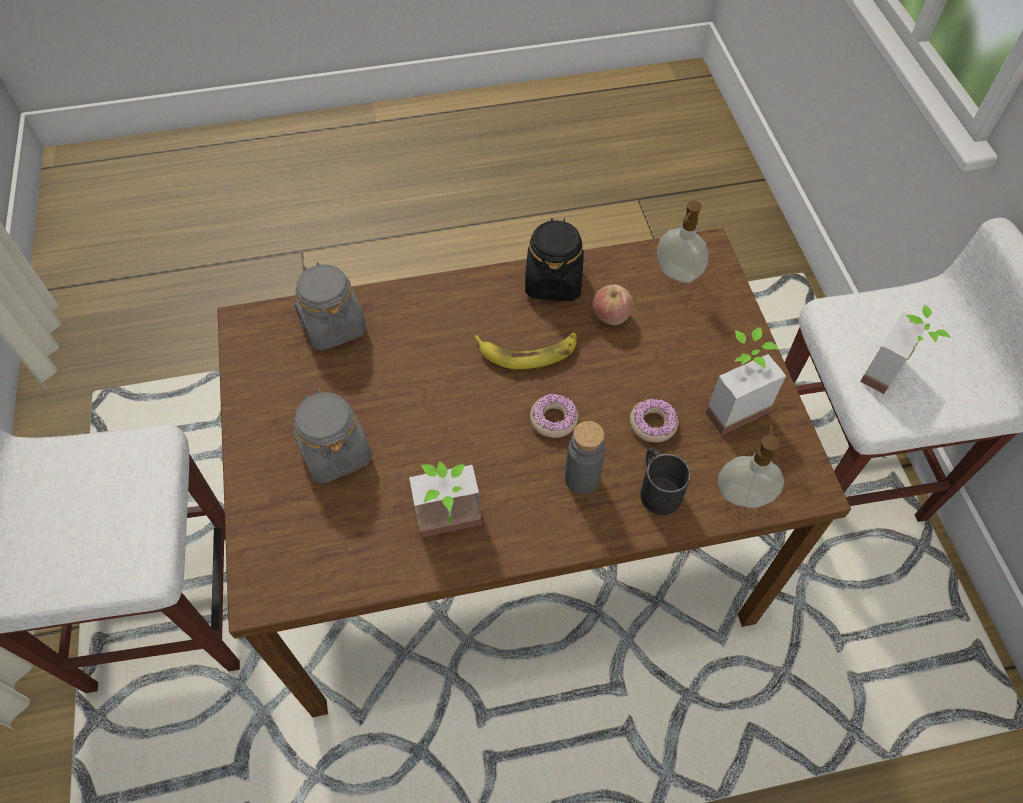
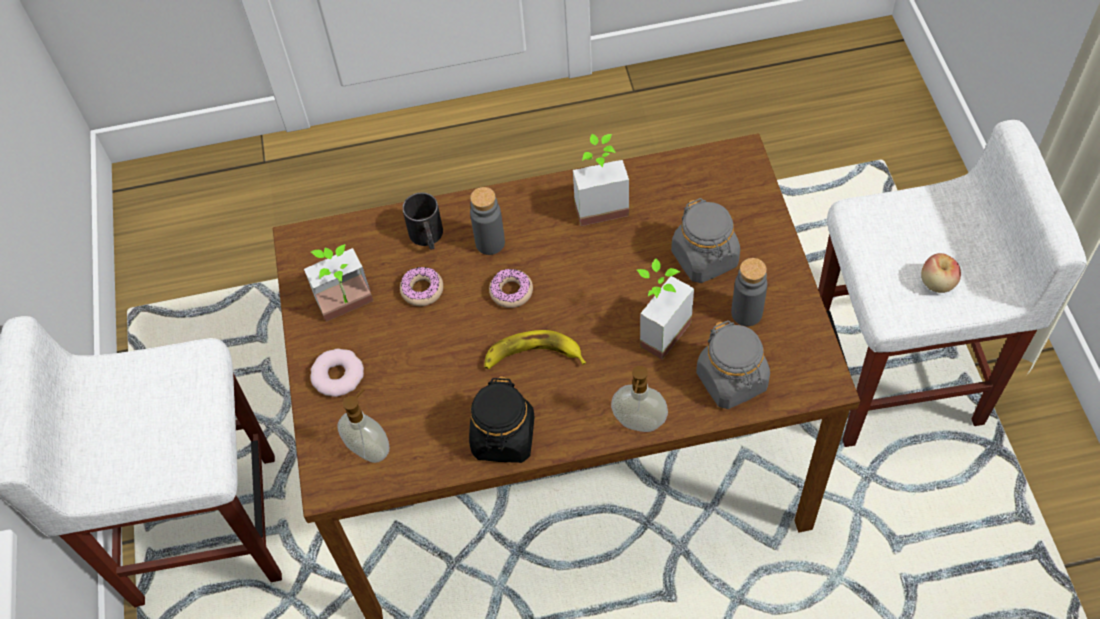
camera: 175 degrees left, 0 degrees up
apple [593,285,633,325] -> apple moved to [921,253,961,293]
soap dispenser [718,425,784,508] -> soap dispenser moved to [611,366,668,432]
potted plant [860,305,951,394] -> potted plant moved to [637,259,694,360]
none -> donut [310,348,364,397]
none -> grey bottle [731,258,767,326]

